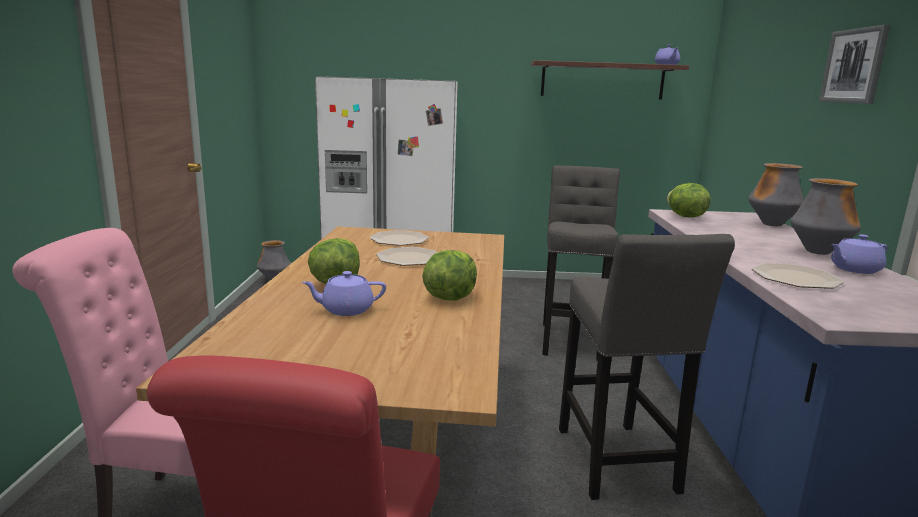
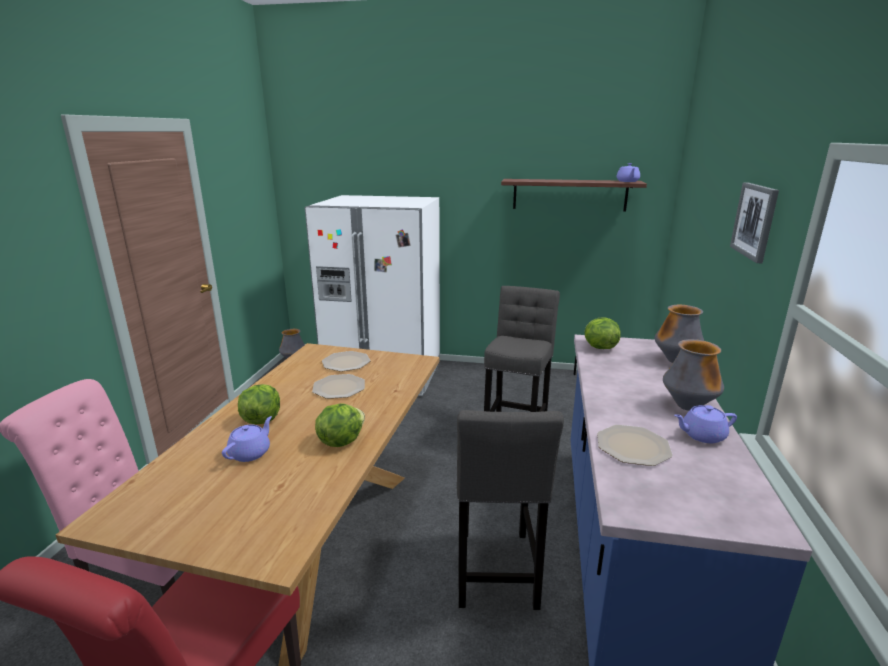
camera: 10 degrees right, 5 degrees up
purple teapot [302,271,386,316] -> purple teapot turned 120 degrees clockwise [222,416,272,462]

